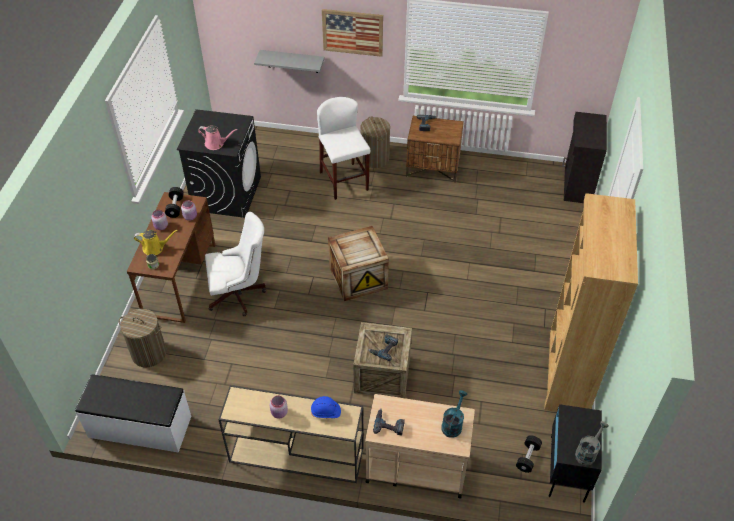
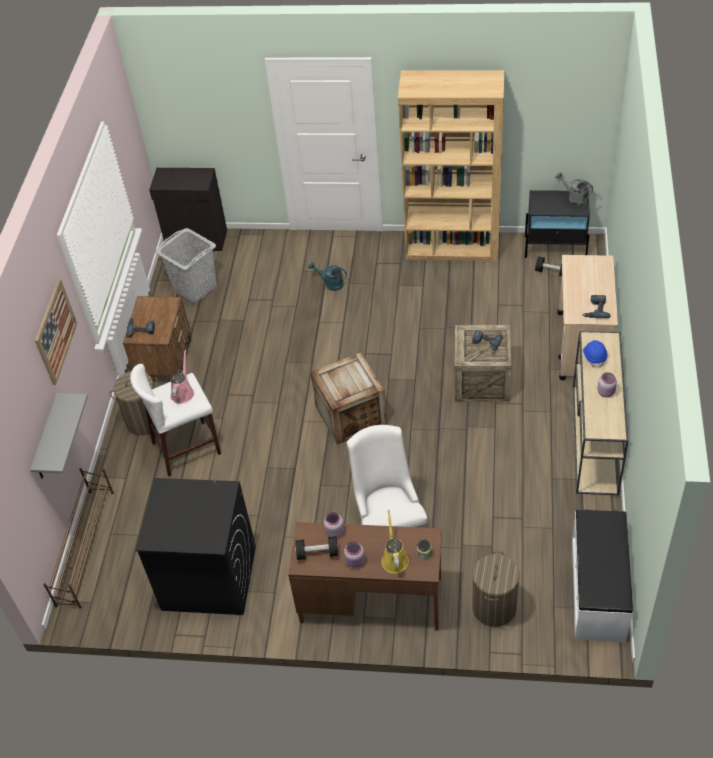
camera: 90 degrees left, 0 degrees up
pink watering can [198,125,237,150] -> pink watering can moved to [171,349,194,404]
turquoise watering can [441,390,467,438] -> turquoise watering can moved to [309,262,347,291]
none -> brown shoe rack [43,468,114,608]
none -> grey laundry basket [155,228,217,303]

